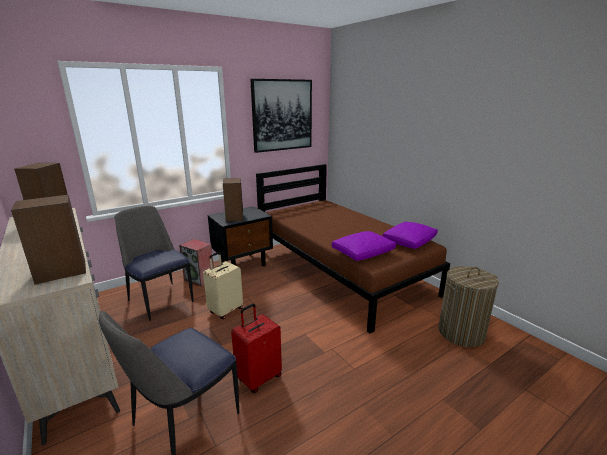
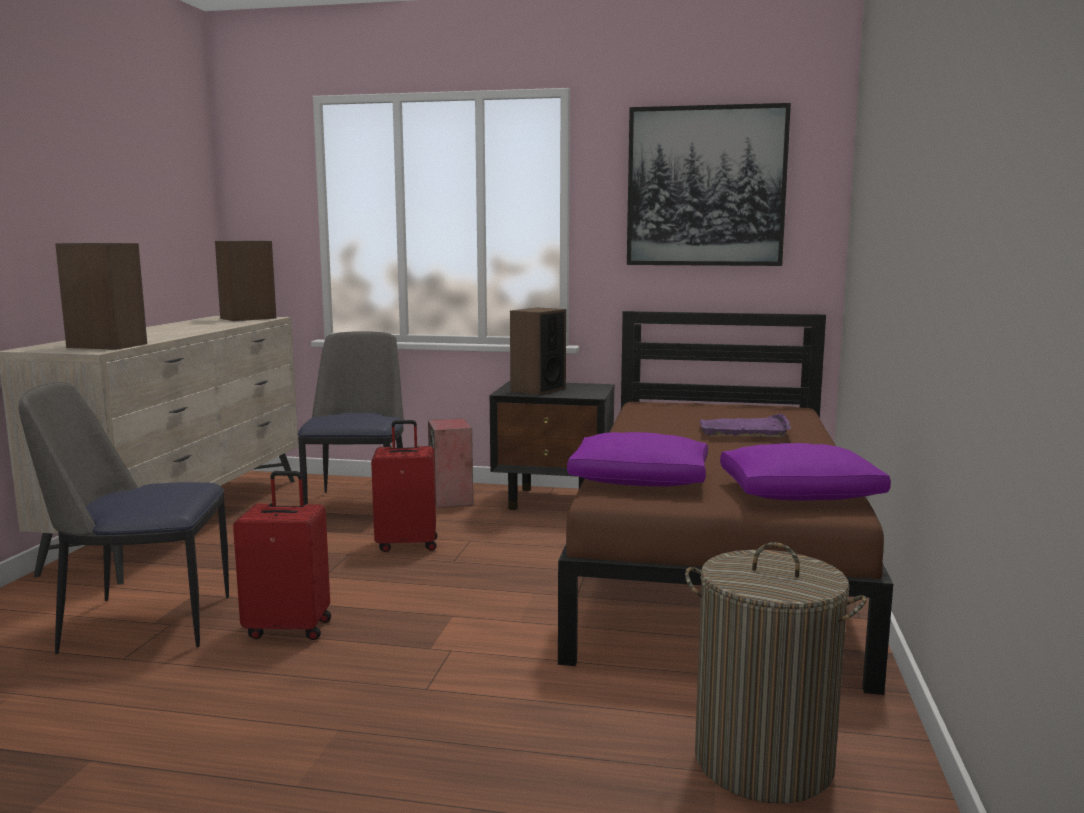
camera: 45 degrees right, 10 degrees down
beige suitcase [203,252,243,319] -> red suitcase [371,420,437,552]
none -> purple tray [700,414,791,437]

